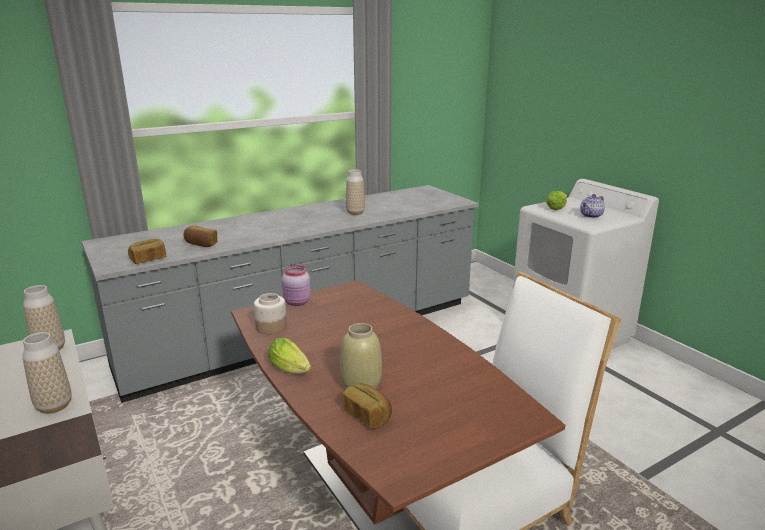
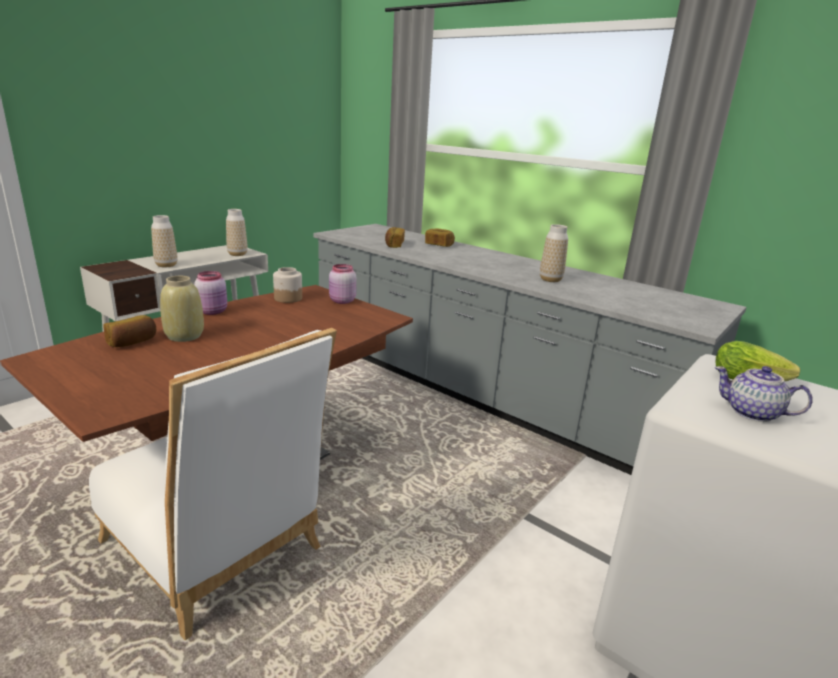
camera: 70 degrees right, 0 degrees up
bread [128,239,166,264] -> bread moved to [425,229,455,247]
lettuce [268,337,311,374] -> pink jar [194,271,227,315]

